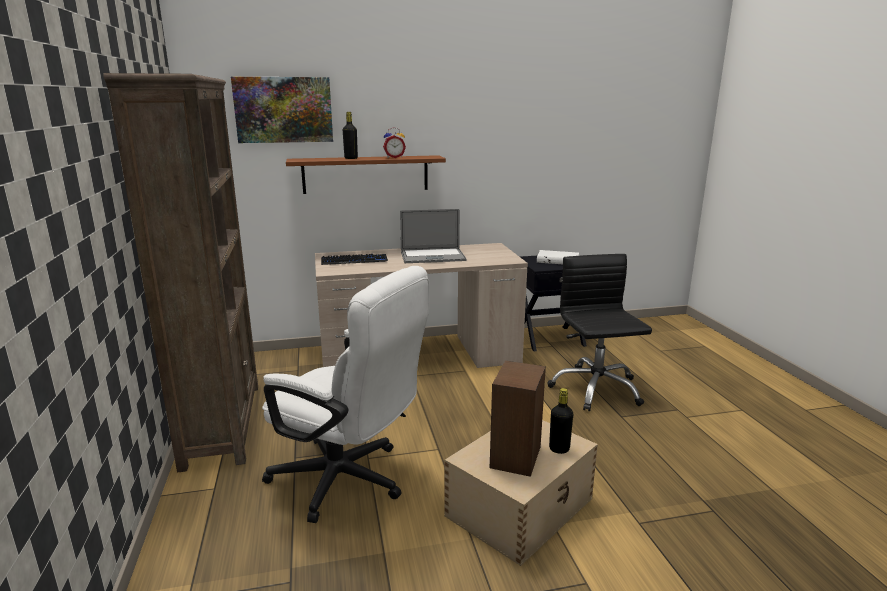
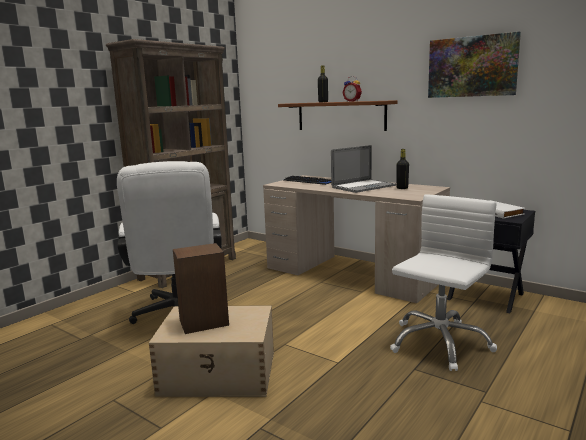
camera: 50 degrees right, 5 degrees down
picture [231,77,333,143] -> picture moved to [428,31,521,98]
laptop [400,209,466,263] -> laptop turned 75 degrees counterclockwise [331,145,396,193]
black office chair [547,254,652,412] -> white office chair [390,194,497,371]
black bottle [549,388,573,454] -> black bottle moved to [396,149,409,189]

